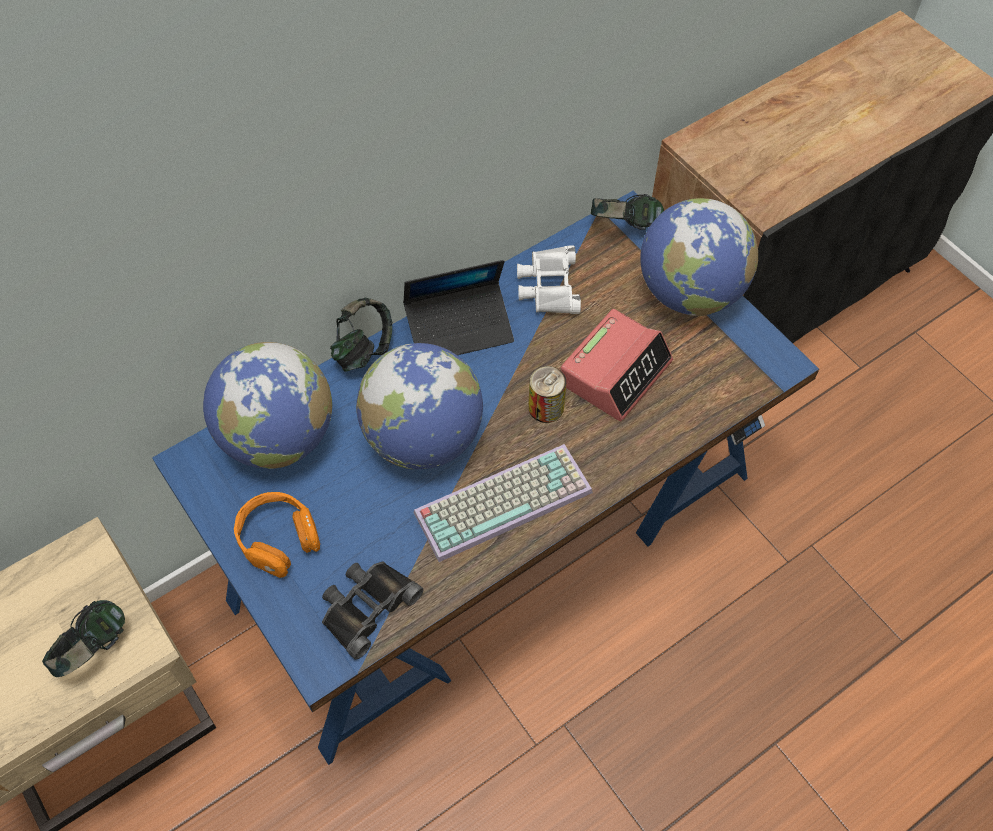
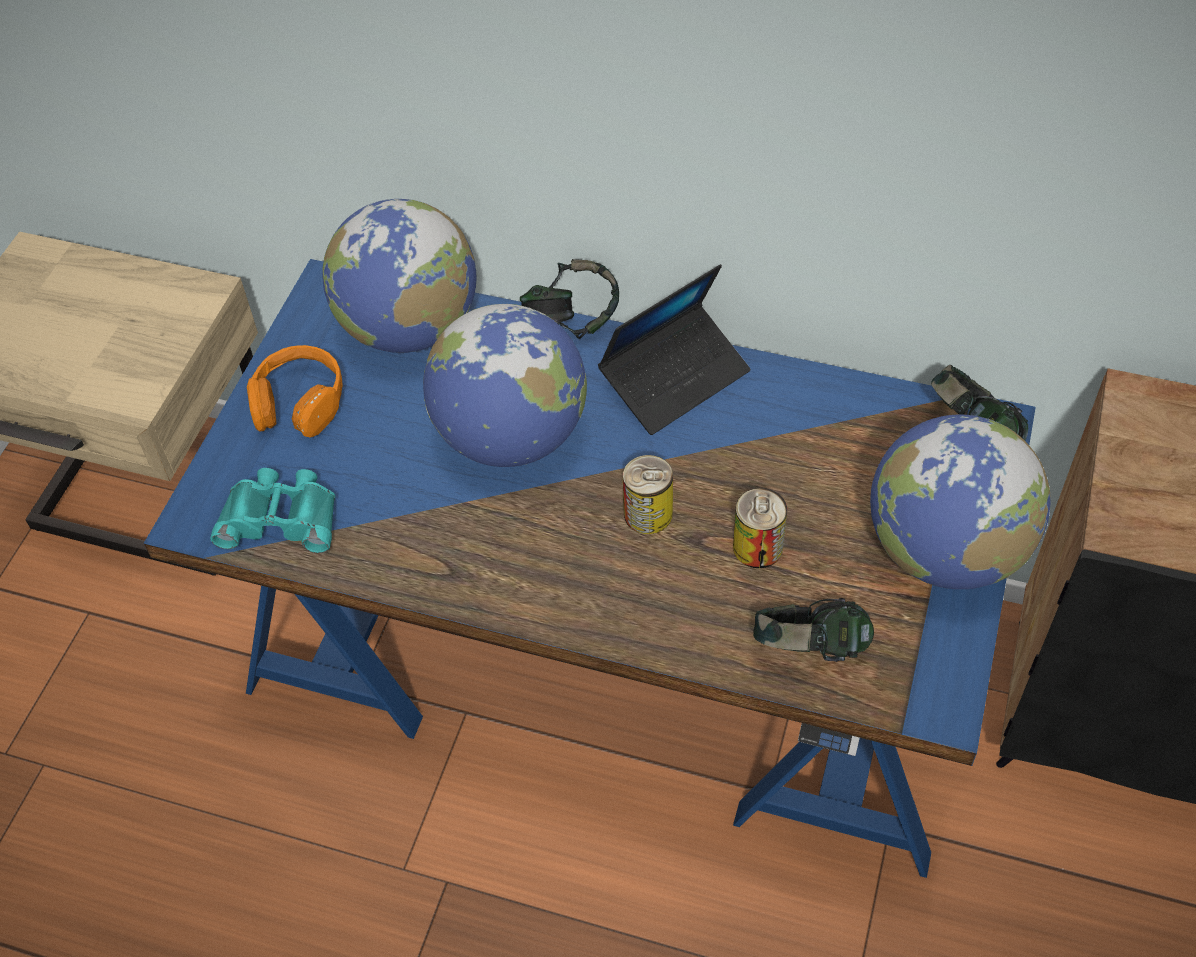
camera: 55 degrees right, 5 degrees down
headphones [42,600,125,677] -> headphones moved to [753,598,874,662]
black binoculars [322,561,423,660] -> turquoise binoculars [210,468,335,553]
laptop [403,260,514,355] -> laptop turned 75 degrees counterclockwise [598,264,750,435]
keyboard [414,444,593,562] -> none
white binoculars [517,245,581,314] -> none
alarm clock [560,309,673,421] -> can [733,488,787,568]

